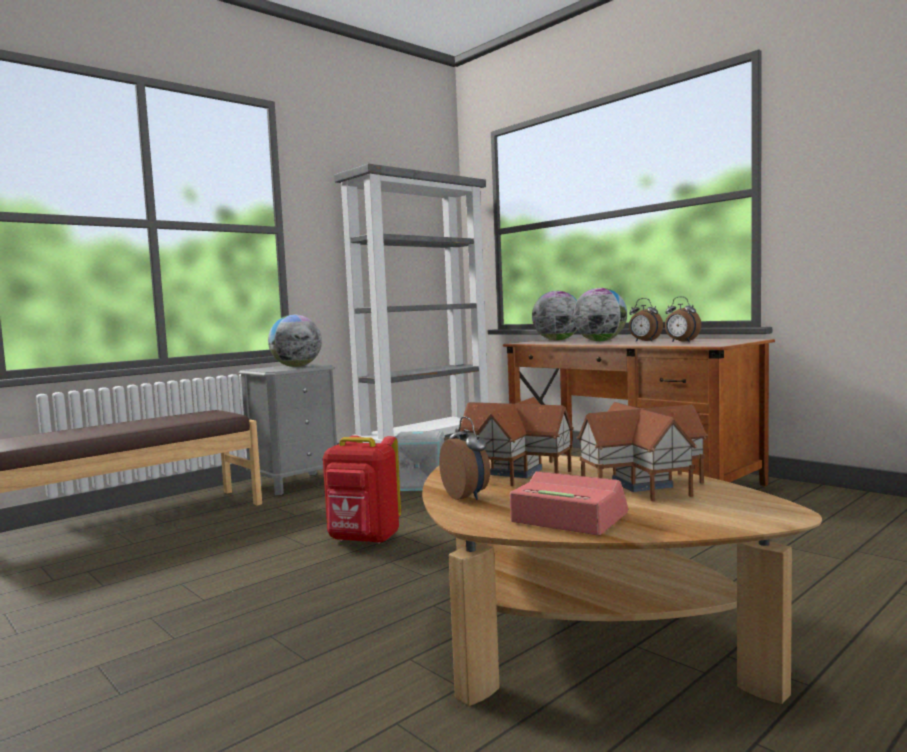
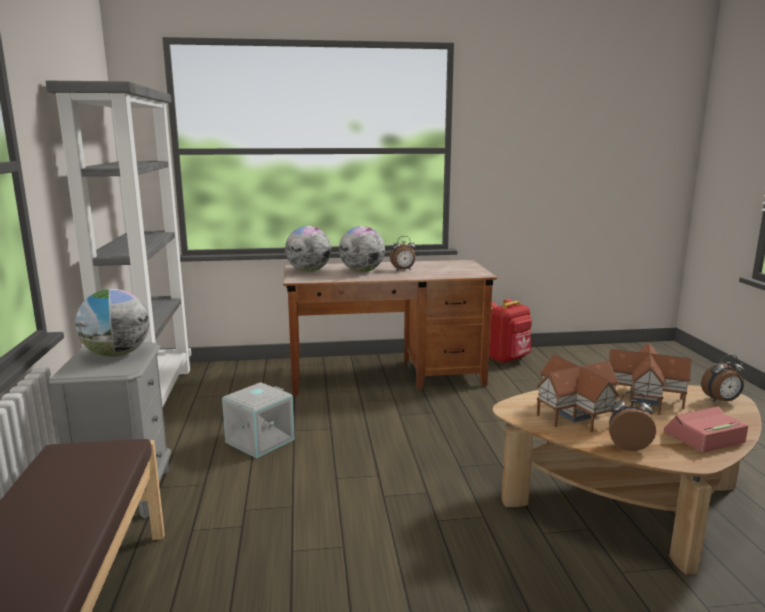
camera: 55 degrees left, 10 degrees up
red backpack [323,435,401,544] -> red backpack moved to [489,298,532,363]
alarm clock [665,296,701,342] -> alarm clock moved to [701,355,745,402]

